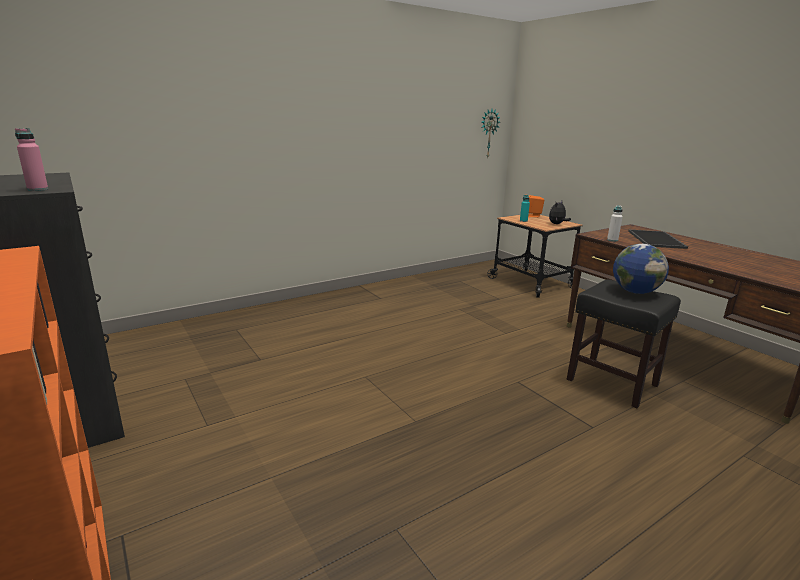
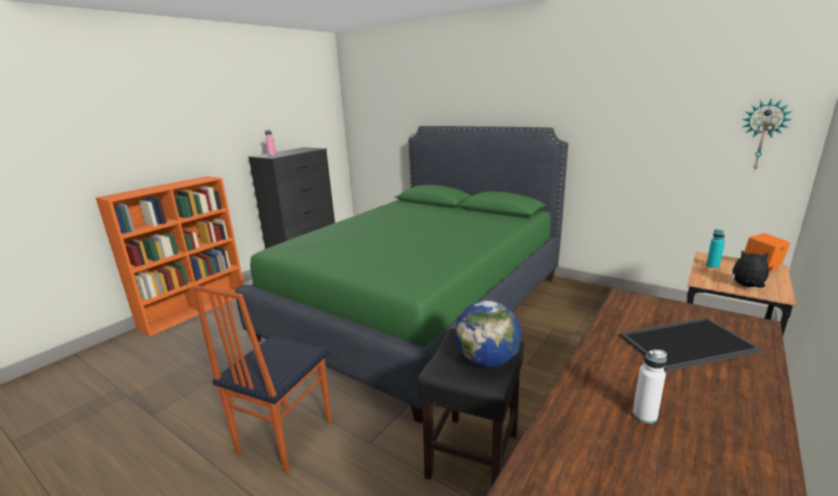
camera: 70 degrees right, 0 degrees up
white bottle [607,205,623,242] -> white bottle moved to [633,350,667,424]
none -> chair [193,285,332,474]
none -> green bed [235,126,568,423]

